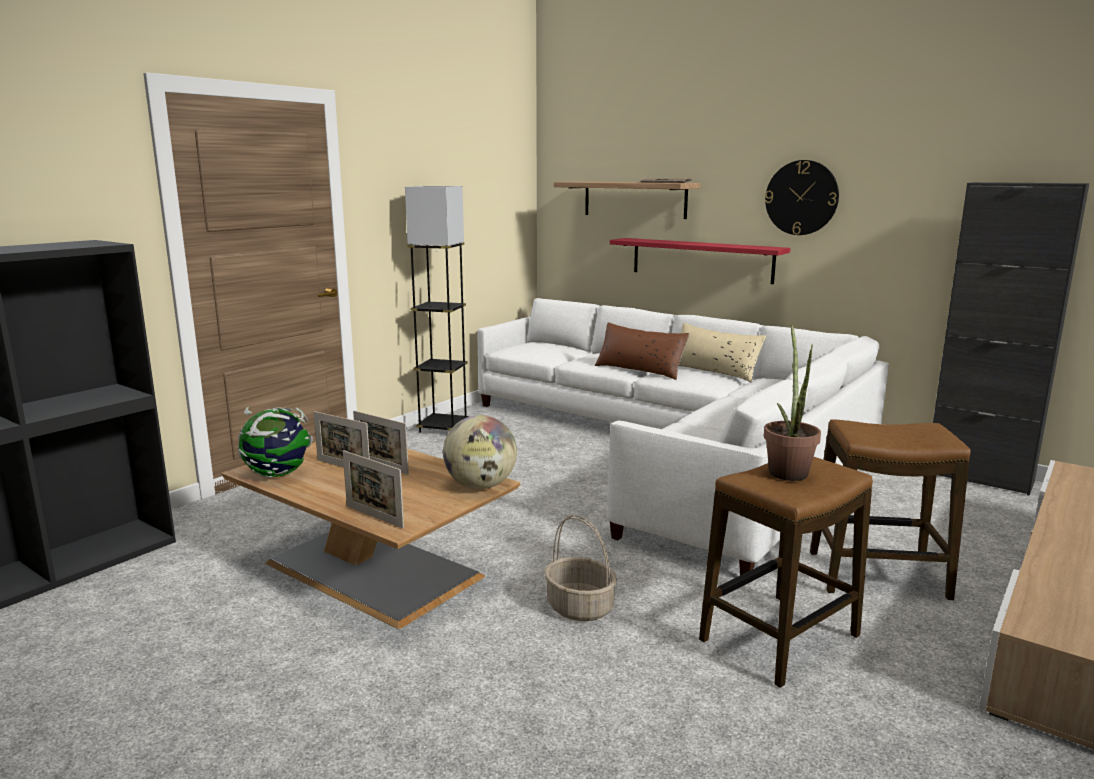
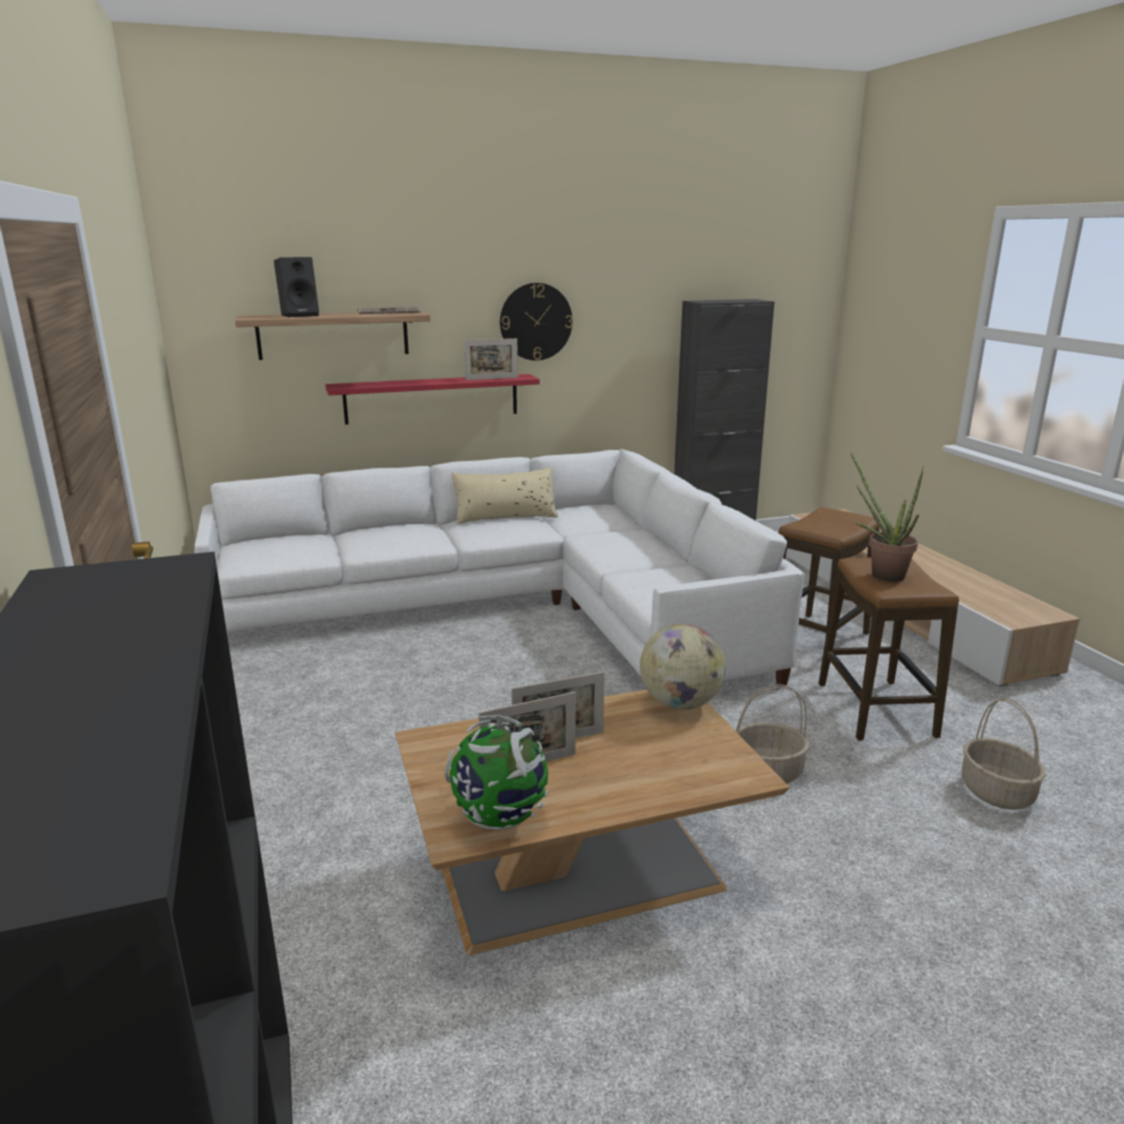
camera: 55 degrees left, 5 degrees up
picture frame [343,450,404,529] -> picture frame moved to [464,338,518,380]
grey floor lamp [405,186,469,433] -> none
brown pillow [595,322,689,380] -> none
none -> black speaker [274,257,319,317]
none -> basket [962,698,1046,810]

